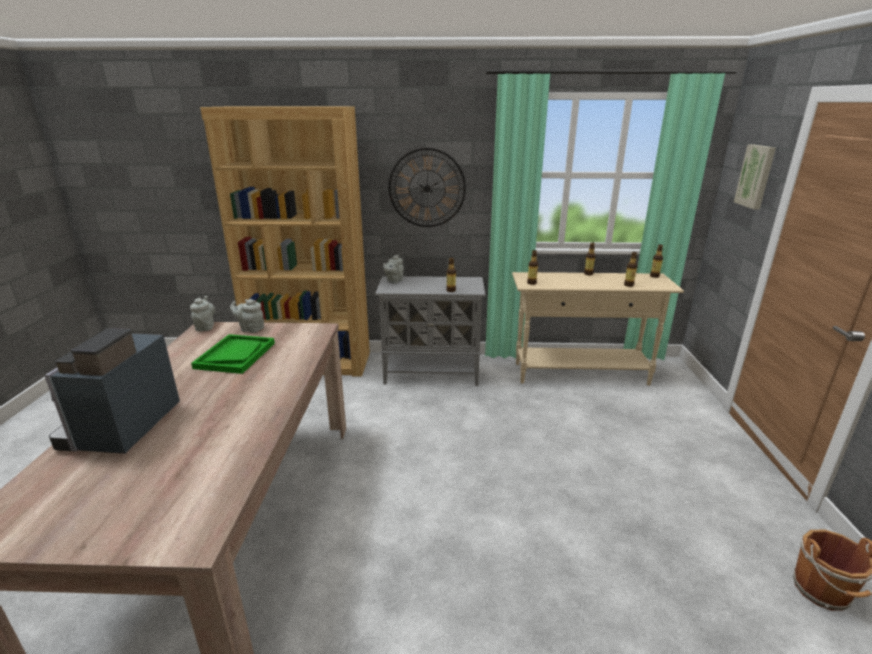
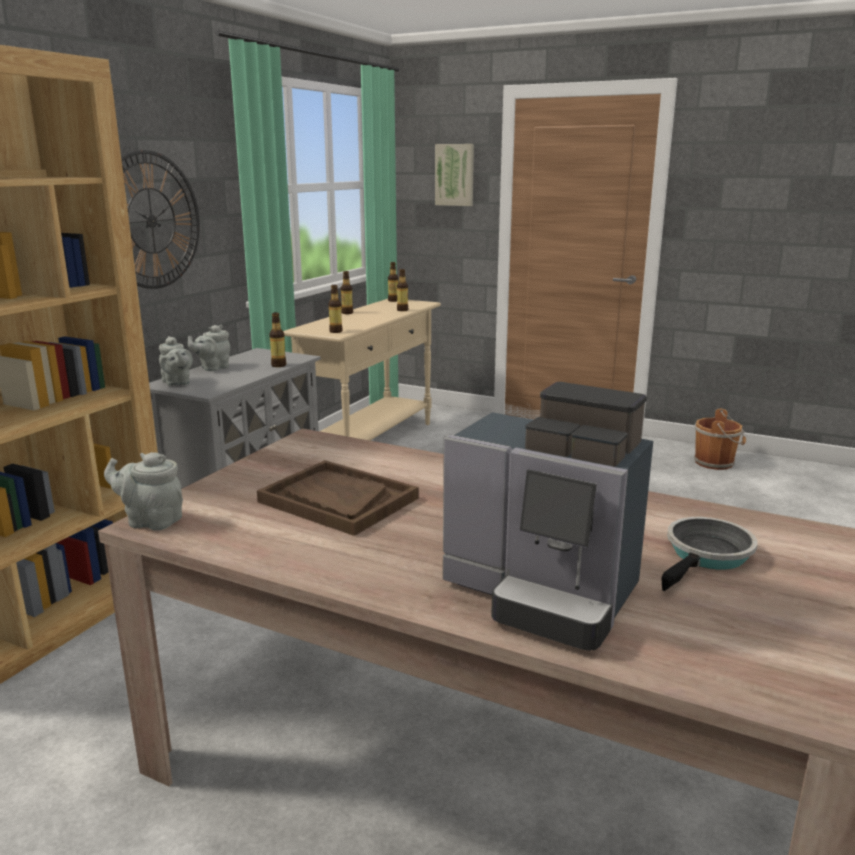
camera: 65 degrees left, 5 degrees down
green tray [191,334,275,374] -> brown tray [257,460,419,536]
grey teapot [230,299,264,333] -> grey teapot moved to [188,325,230,371]
none -> frying pan [661,517,758,591]

